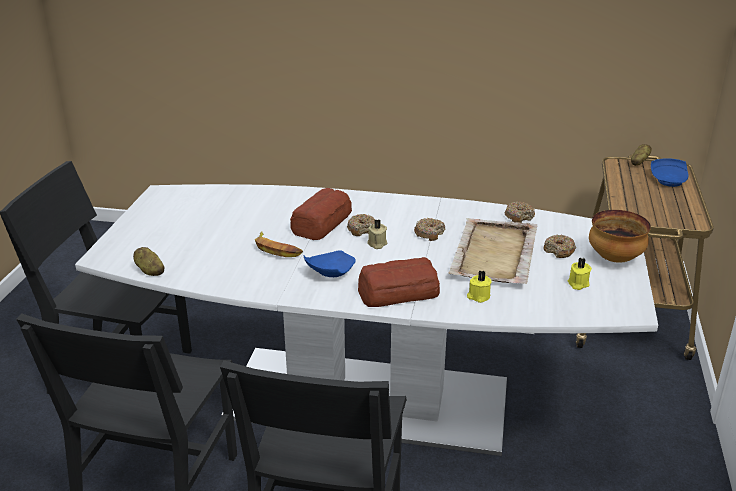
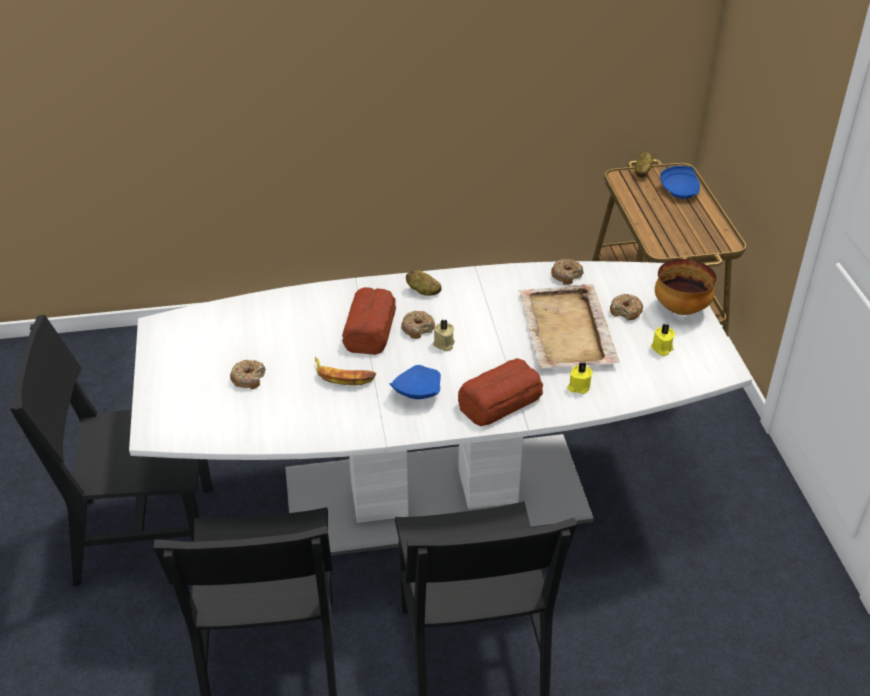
camera: 20 degrees left, 10 degrees up
potato [133,247,165,276] -> potato moved to [406,269,441,296]
donut [414,218,445,241] -> donut moved to [230,360,266,389]

